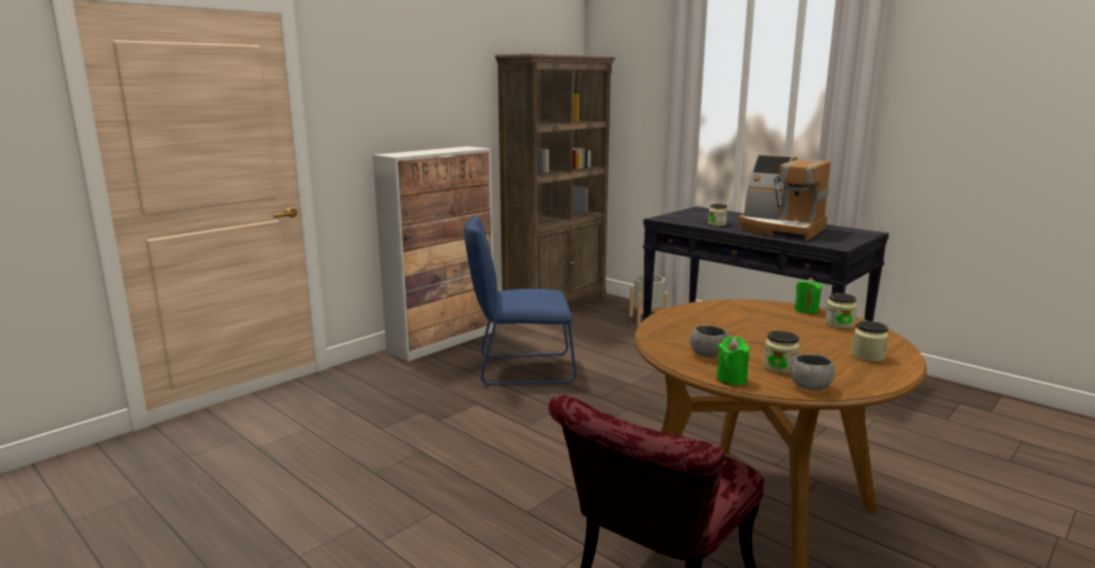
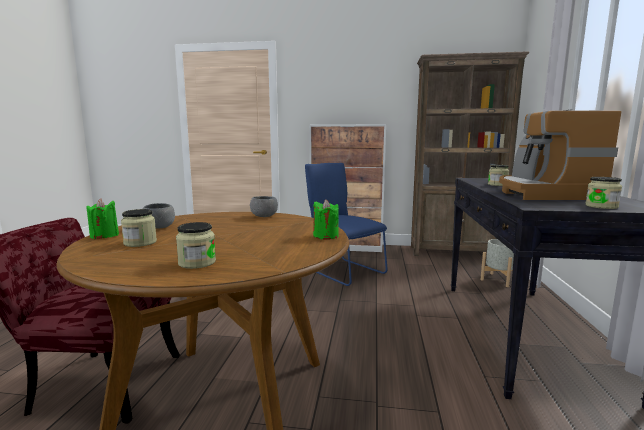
camera: 55 degrees right, 5 degrees down
grey bowl [790,354,835,390] -> grey bowl moved to [250,196,278,217]
jar [825,293,857,329] -> jar moved to [585,177,622,209]

